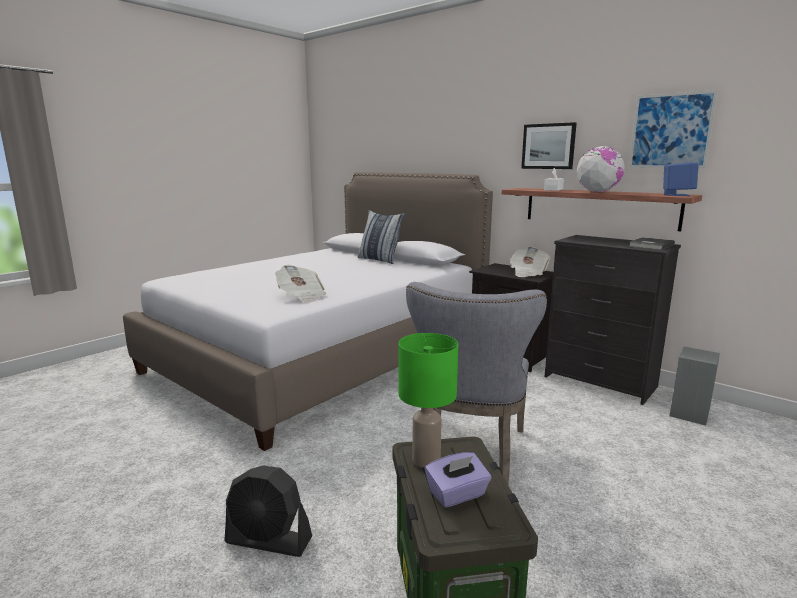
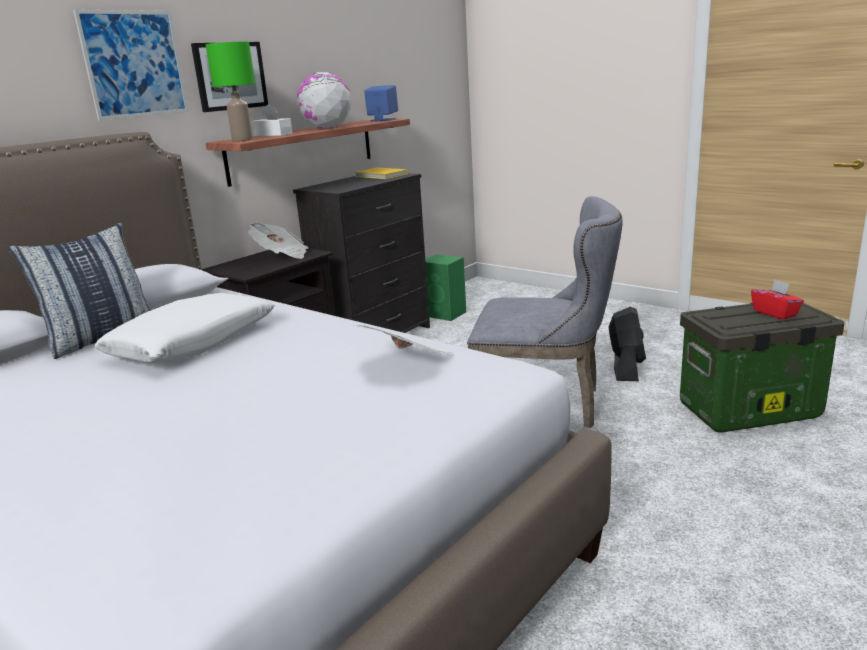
camera: 90 degrees left, 5 degrees up
black fan [224,465,312,557] -> black fan moved to [609,307,646,381]
green table lamp [399,333,458,468] -> green table lamp moved to [206,42,255,141]
purple tissue box [425,452,491,508] -> red tissue box [751,280,804,320]
grey book [628,237,675,250] -> yellow book [354,168,408,179]
picture [629,90,718,168] -> picture moved to [73,9,189,121]
grey speaker [670,347,720,425] -> green speaker [425,254,466,321]
none -> white pillow [94,293,275,363]

